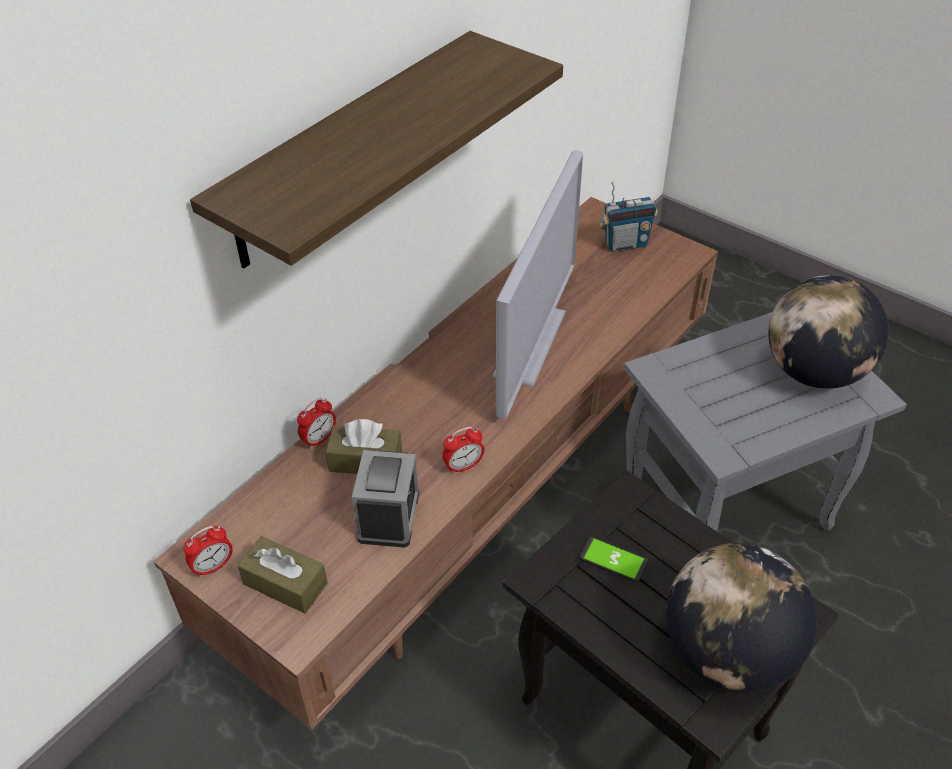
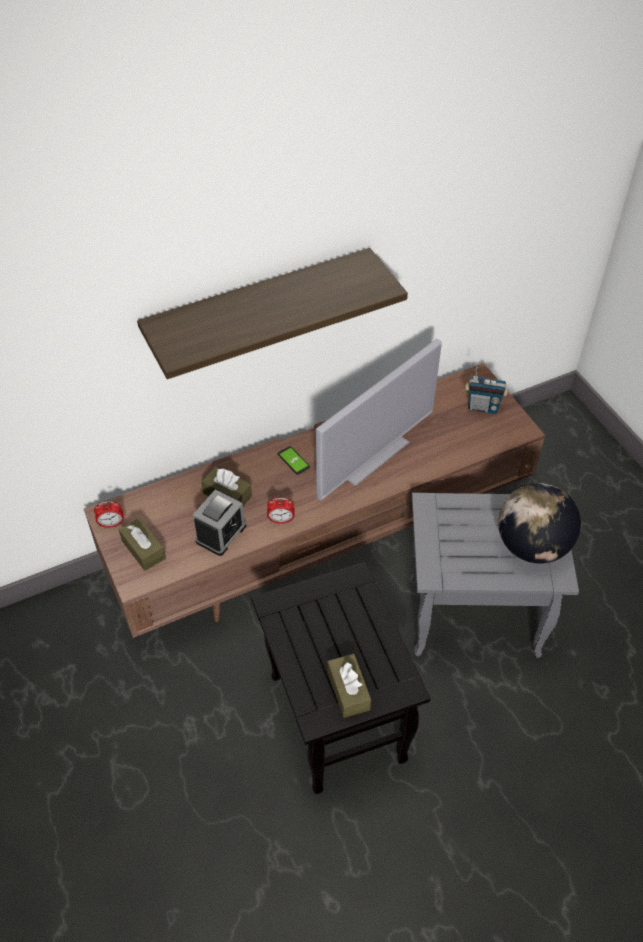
camera: 25 degrees right, 5 degrees up
alarm clock [297,398,336,449] -> none
phone [579,537,648,582] -> phone moved to [278,446,310,475]
globe [666,543,817,693] -> brown tissue box [327,654,371,718]

